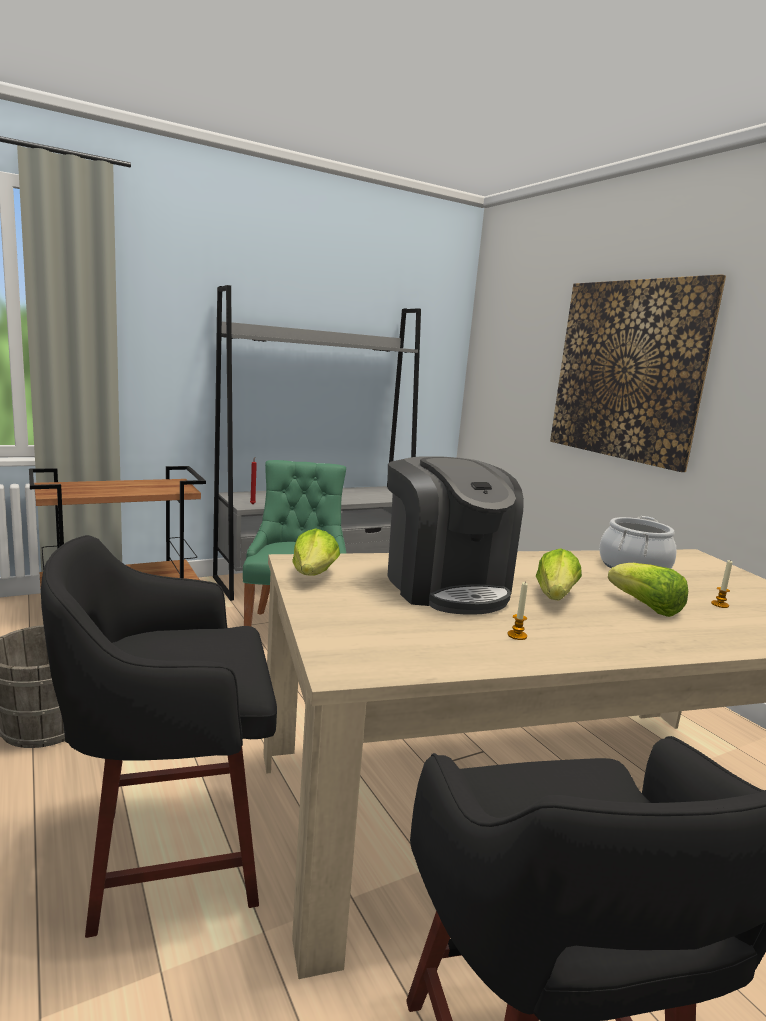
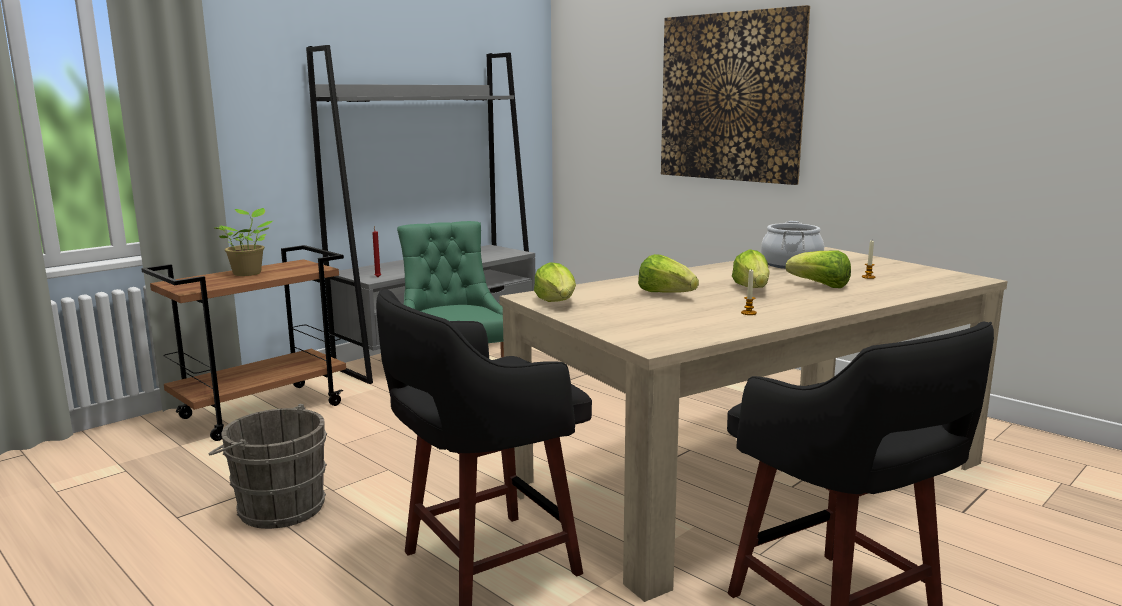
camera: 15 degrees left, 0 degrees up
coffee machine [387,456,524,615] -> lettuce [638,254,699,293]
none -> potted plant [215,208,272,276]

